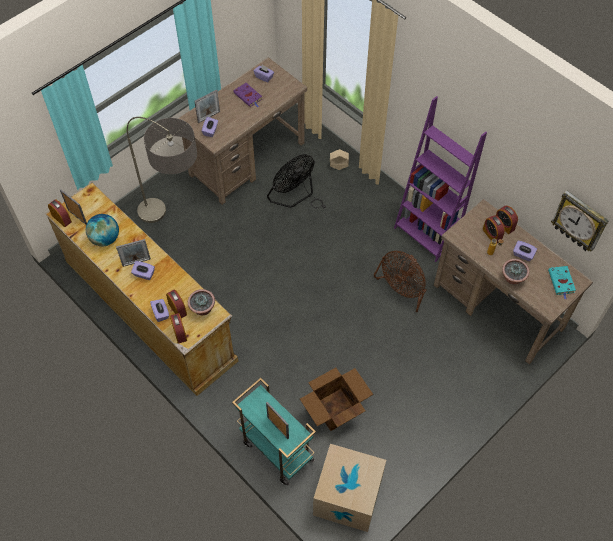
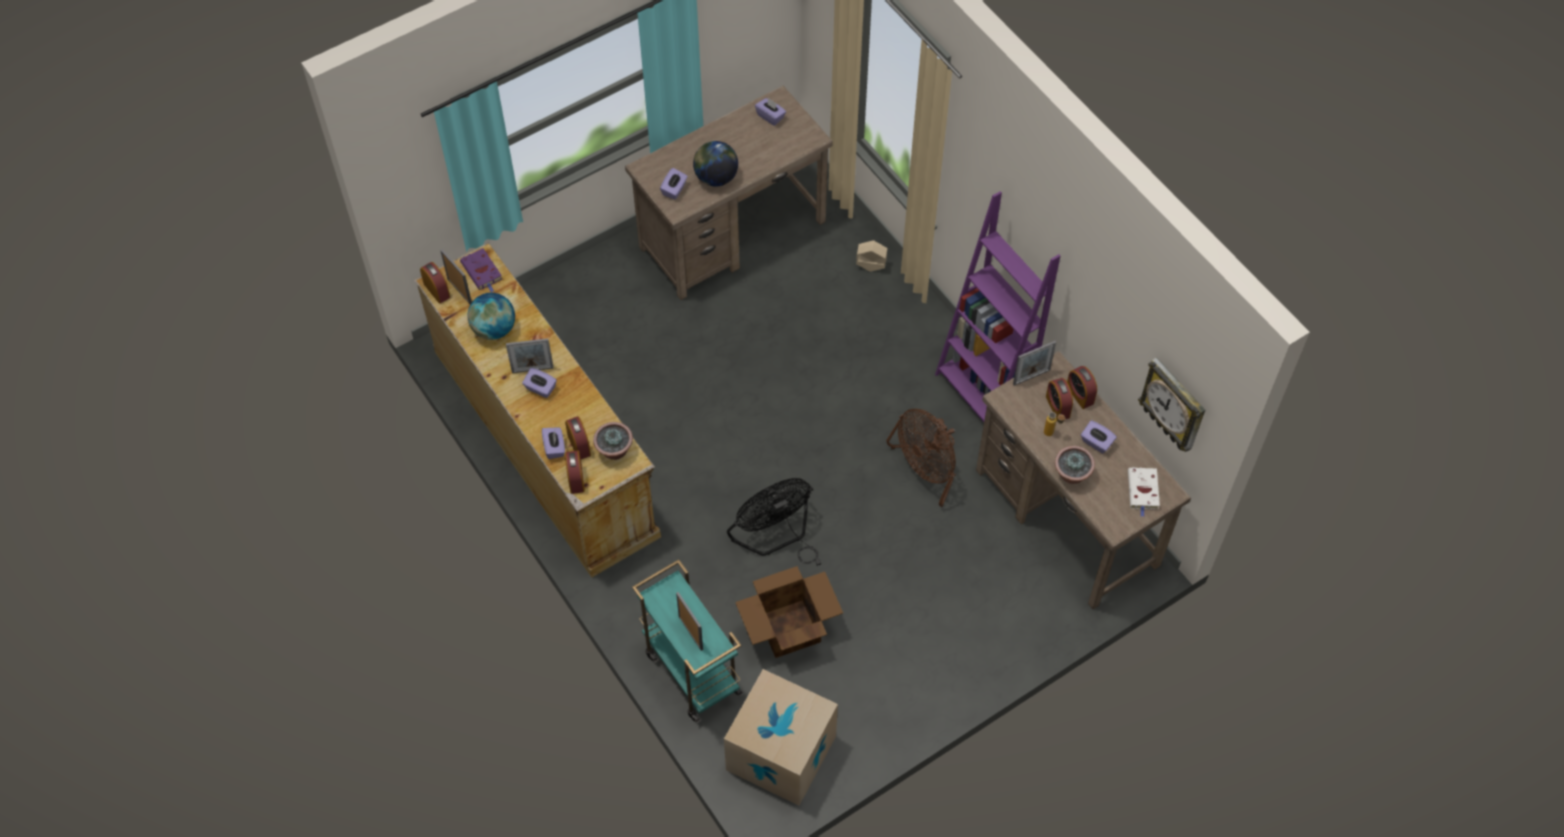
camera: 10 degrees right, 0 degrees up
floor lamp [127,117,197,223] -> none
picture frame [194,89,220,123] -> picture frame moved to [1013,341,1056,386]
purple book [233,83,262,108] -> purple book moved to [460,248,502,292]
black fan [267,155,326,209] -> black fan moved to [727,478,821,566]
turquoise book [548,266,576,300] -> white book [1128,467,1160,517]
none -> globe [693,141,738,187]

